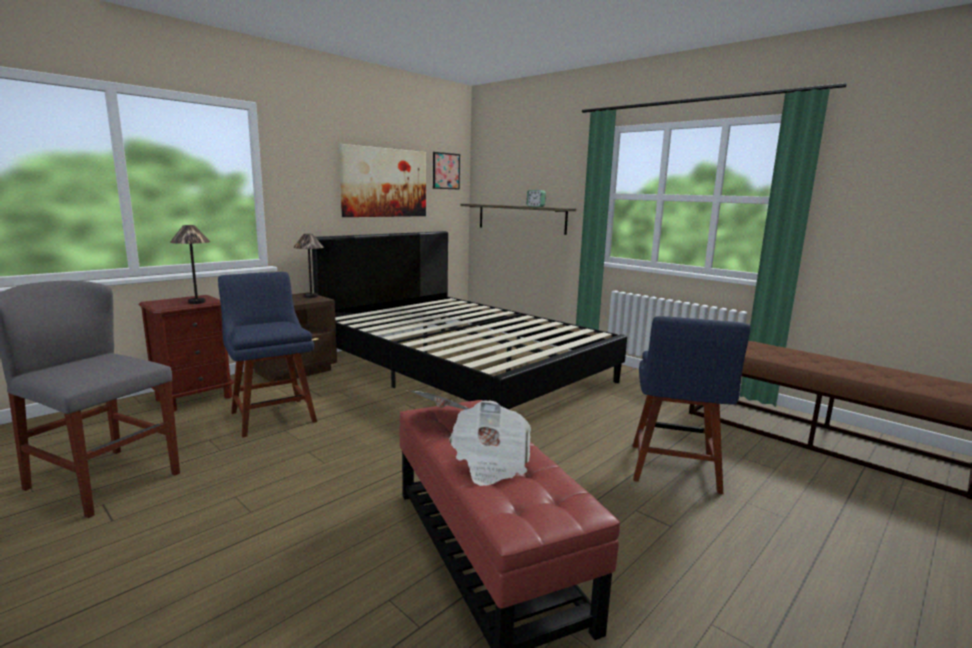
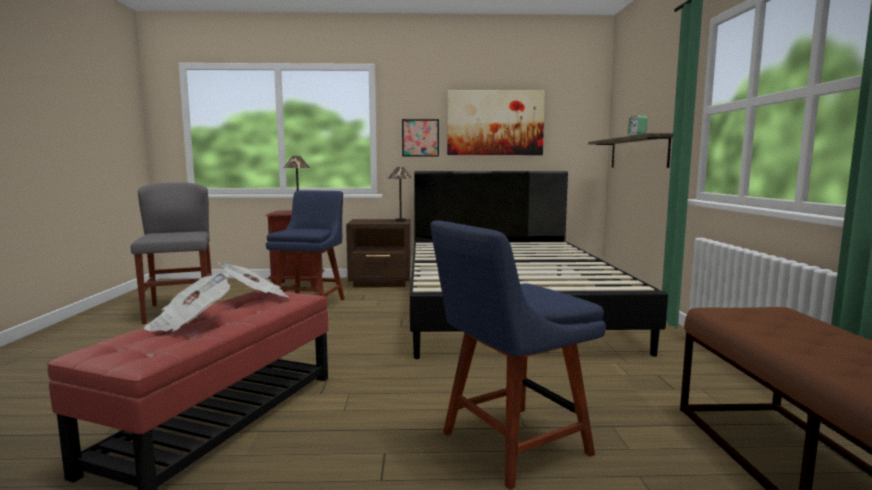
camera: 45 degrees right, 5 degrees down
picture [433,152,460,190] -> picture moved to [402,119,439,157]

